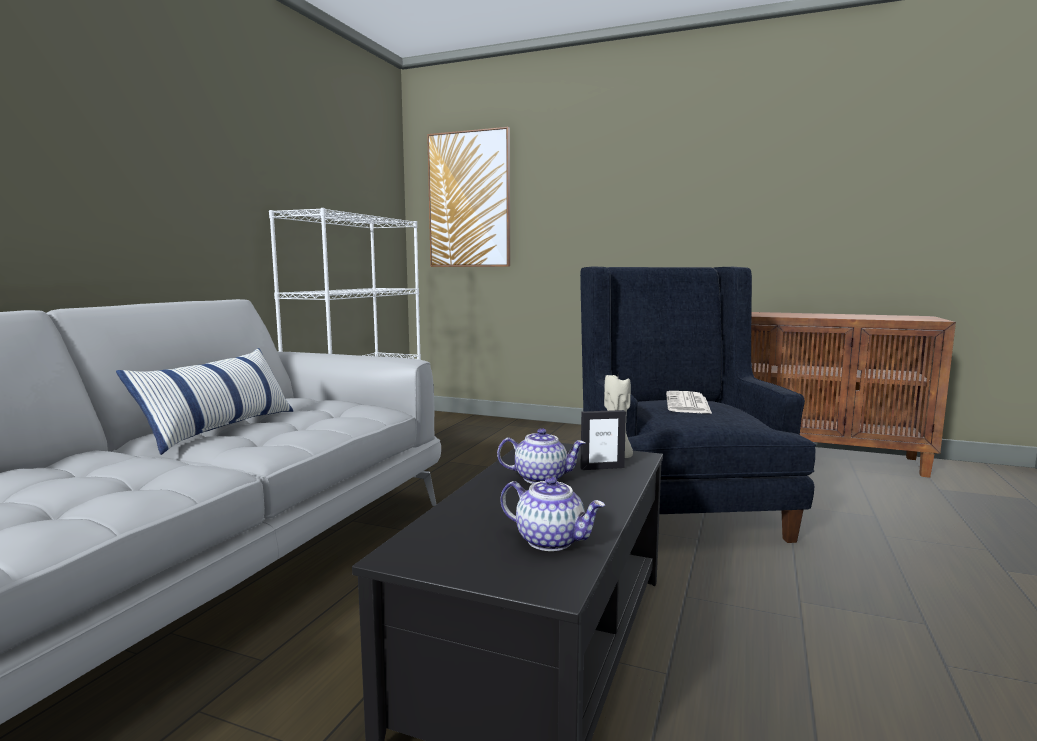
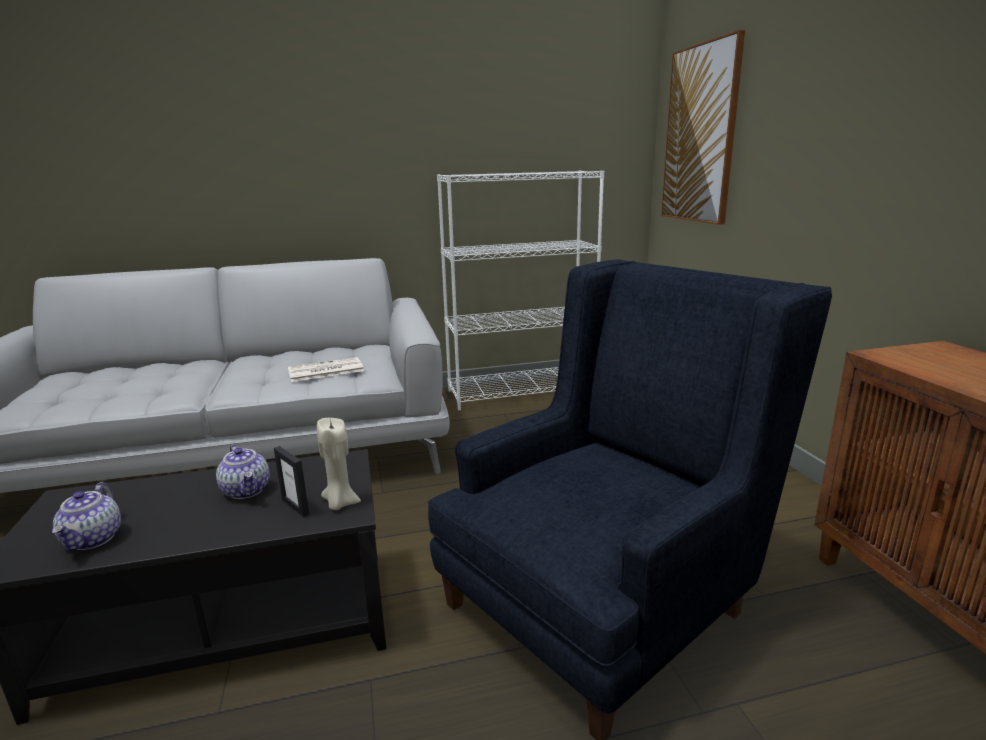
camera: 55 degrees right, 10 degrees up
pillow [116,348,293,455] -> none
newspaper [666,391,712,414] -> newspaper moved to [288,357,364,382]

